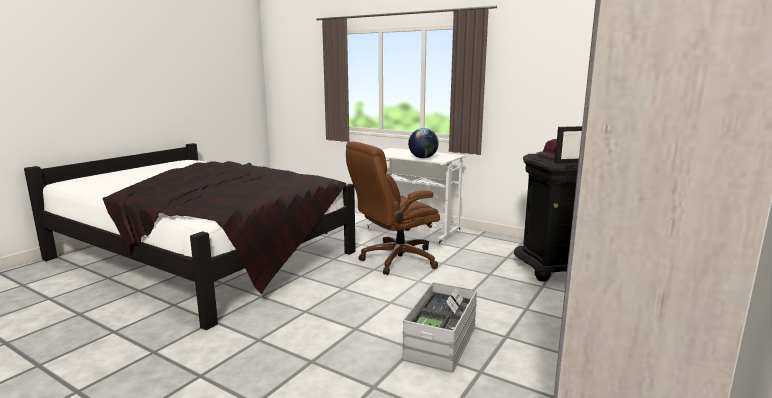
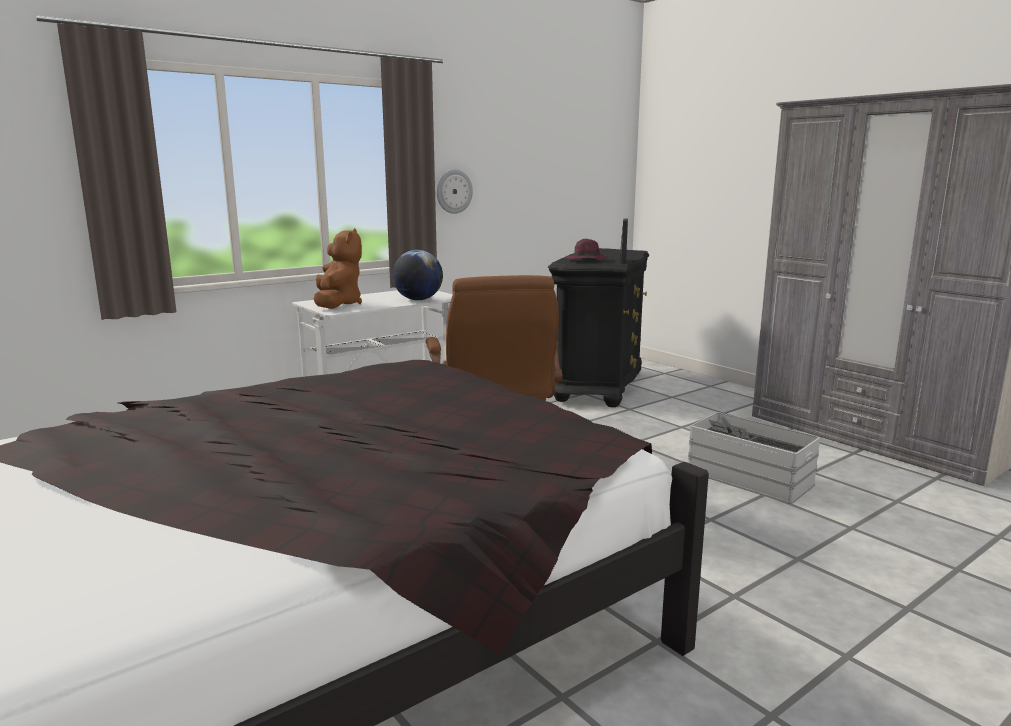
camera: 70 degrees left, 0 degrees up
none -> brown plush toy [314,228,362,309]
none -> wall clock [437,169,473,214]

